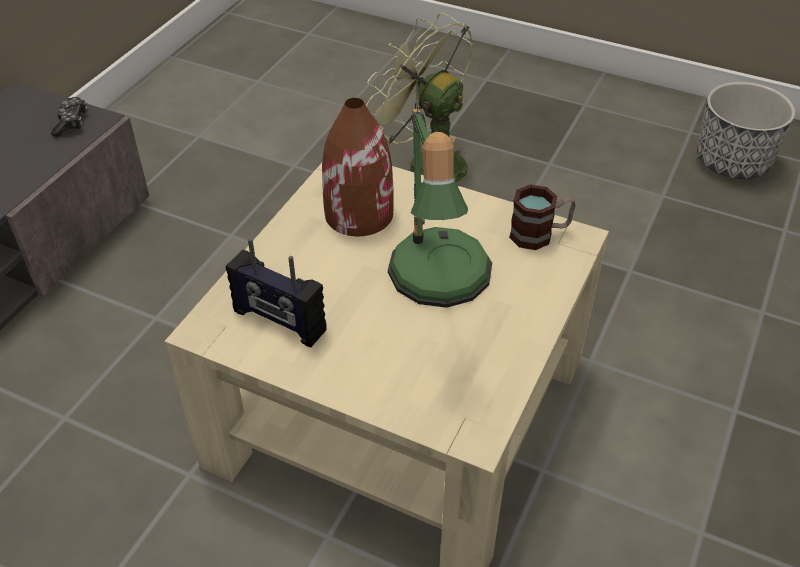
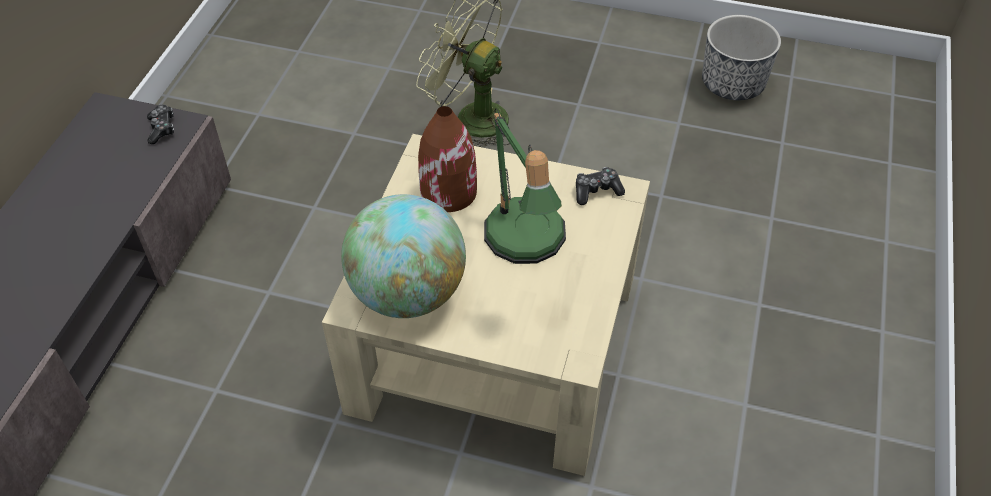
camera: 10 degrees left, 5 degrees up
radio [226,238,327,347] -> globe [341,194,466,318]
mug [509,184,576,250] -> game controller [576,167,625,205]

